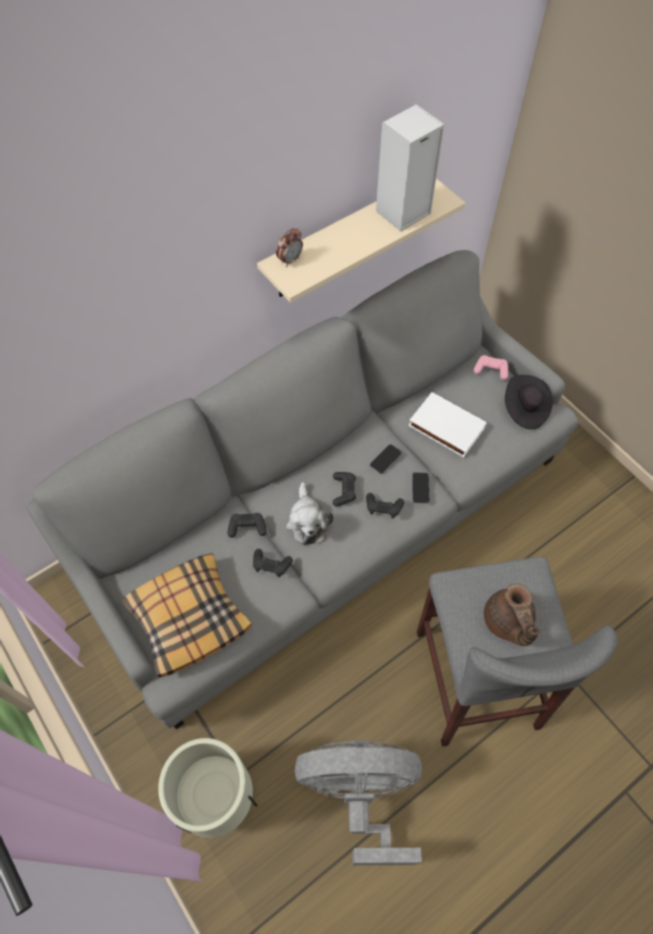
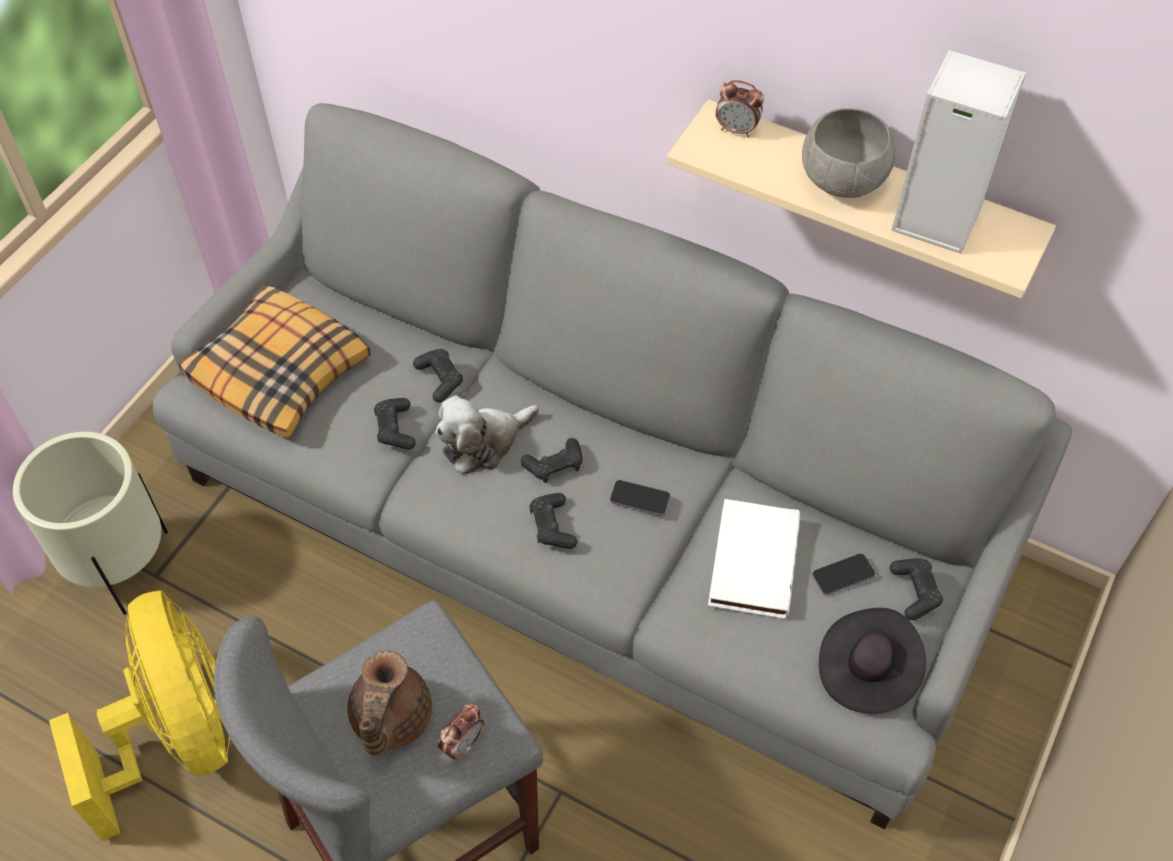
camera: 65 degrees right, 5 degrees down
grey fan [295,740,422,865] -> yellow fan [49,590,230,841]
phone [412,472,429,504] -> phone moved to [812,553,875,595]
pink game controller [474,355,508,380] -> black game controller [890,559,943,620]
brown teapot [484,584,539,646] -> brown teapot turned 45 degrees counterclockwise [348,650,432,756]
none -> alarm clock [438,703,484,761]
none -> grey bowl [802,108,895,198]

